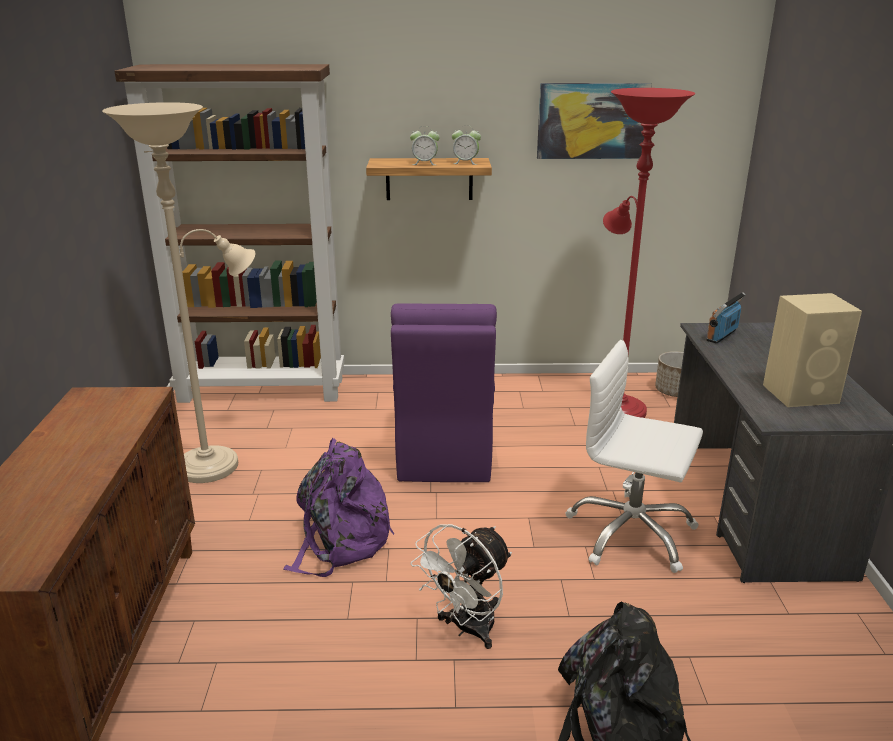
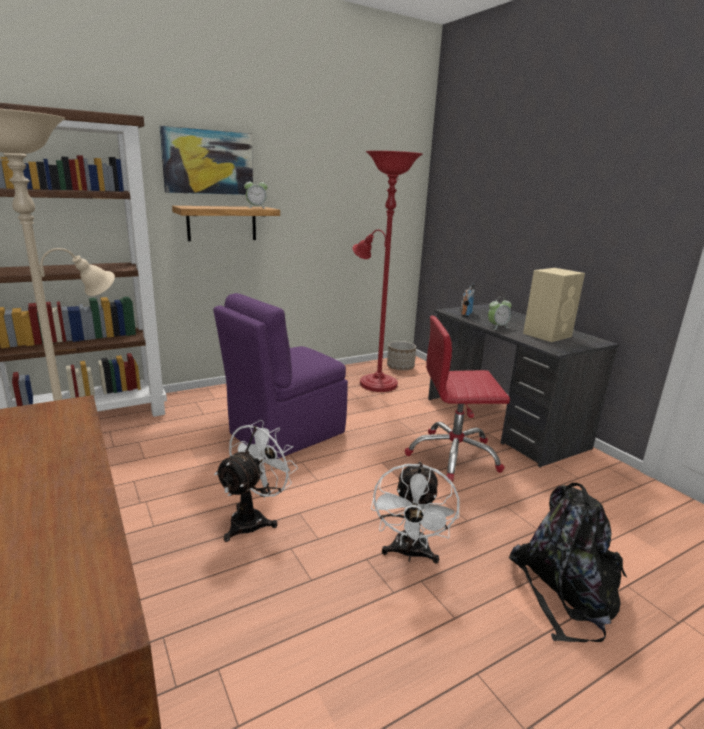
camera: 30 degrees left, 5 degrees down
purple backpack [283,438,394,577] -> white fan [214,420,298,542]
purple chair [391,303,497,482] -> purple chair turned 75 degrees clockwise [213,293,348,459]
alarm clock [410,127,440,165] -> alarm clock moved to [488,297,512,330]
picture [537,83,652,159] -> picture moved to [160,126,253,195]
white office chair [565,340,703,573] -> red office chair [405,316,510,482]

